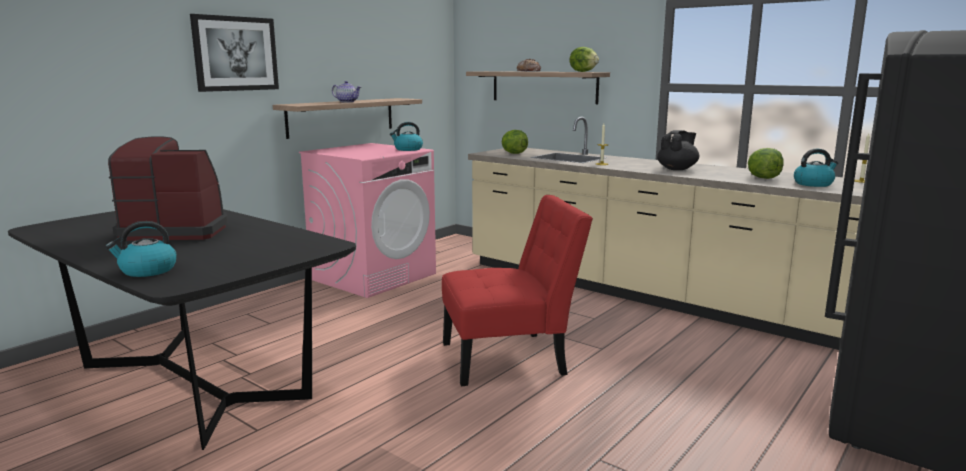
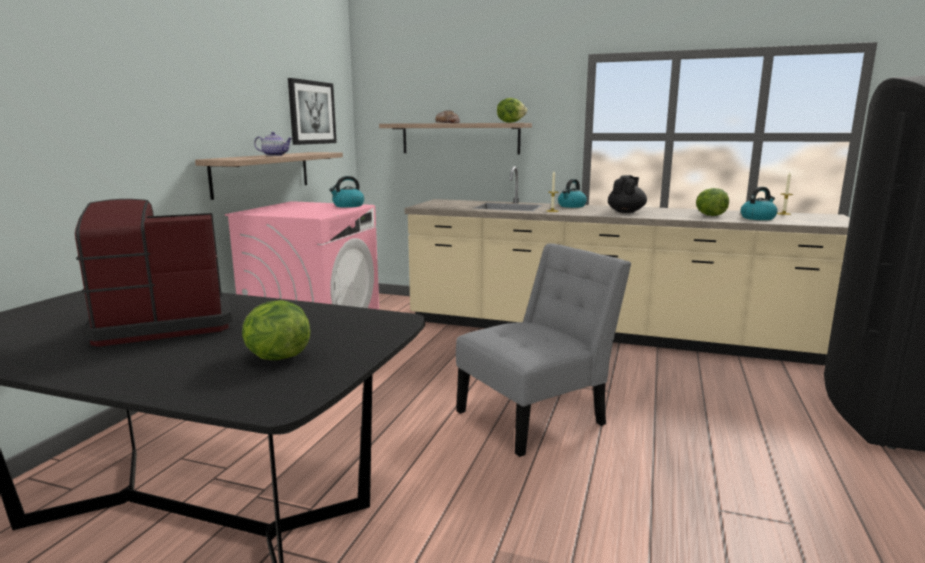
camera: 20 degrees left, 0 degrees up
kettle [105,221,177,277] -> kettle moved to [558,179,587,208]
picture [190,14,279,92] -> picture moved to [288,78,337,145]
red chair [442,195,593,386] -> grey chair [456,243,631,457]
lettuce [502,130,528,154] -> lettuce moved to [242,300,310,360]

